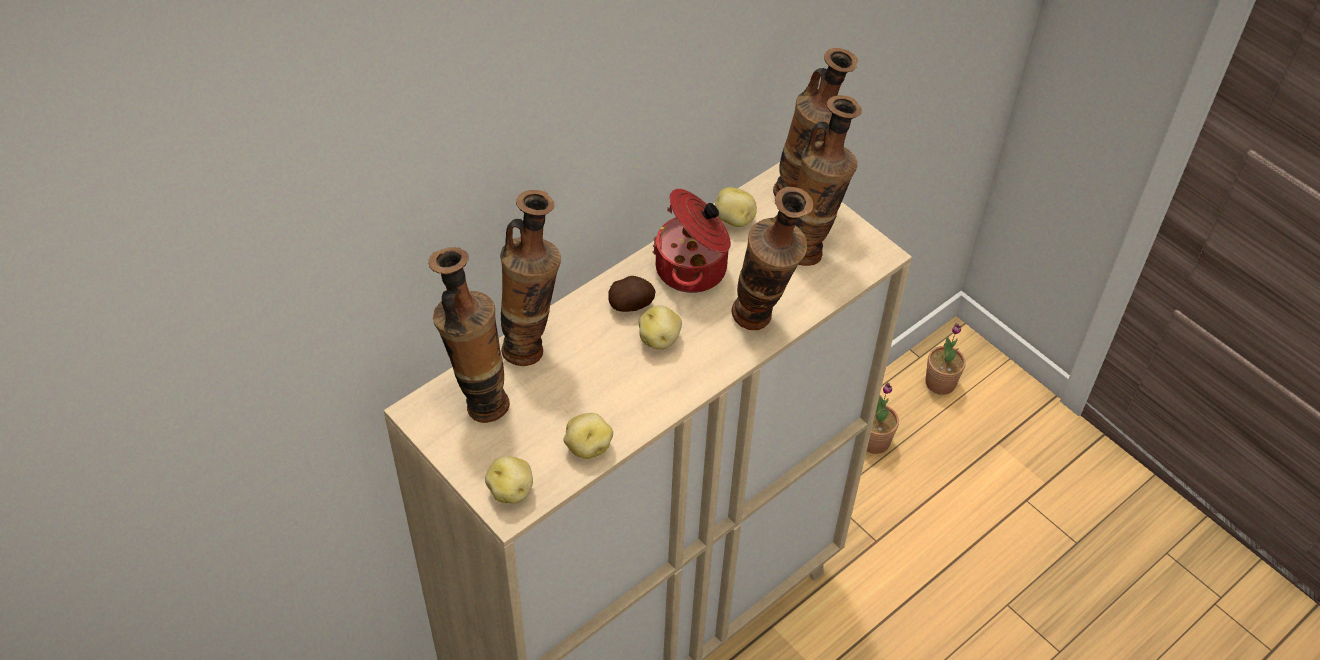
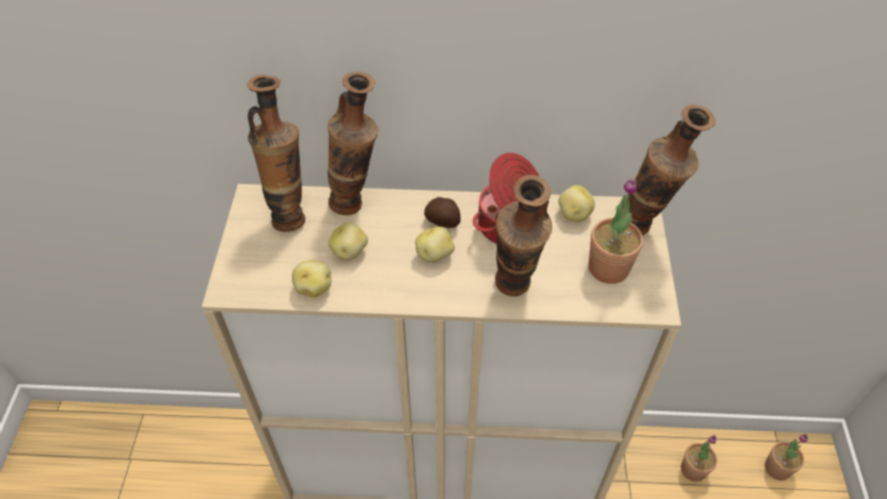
camera: 45 degrees right, 0 degrees up
potato [485,456,533,504] -> potato moved to [328,223,368,260]
vase [796,95,862,266] -> potted plant [589,179,643,284]

